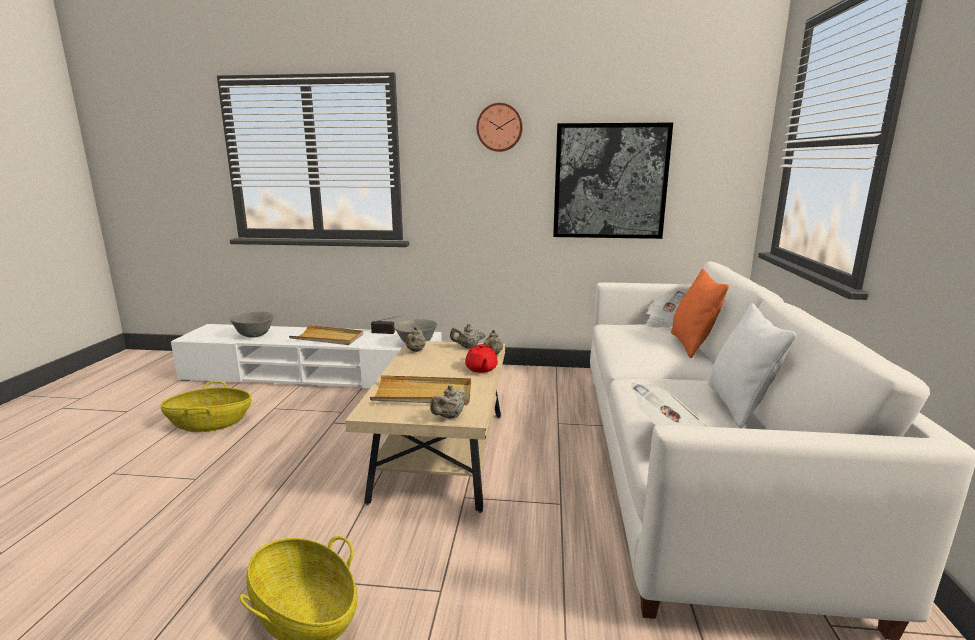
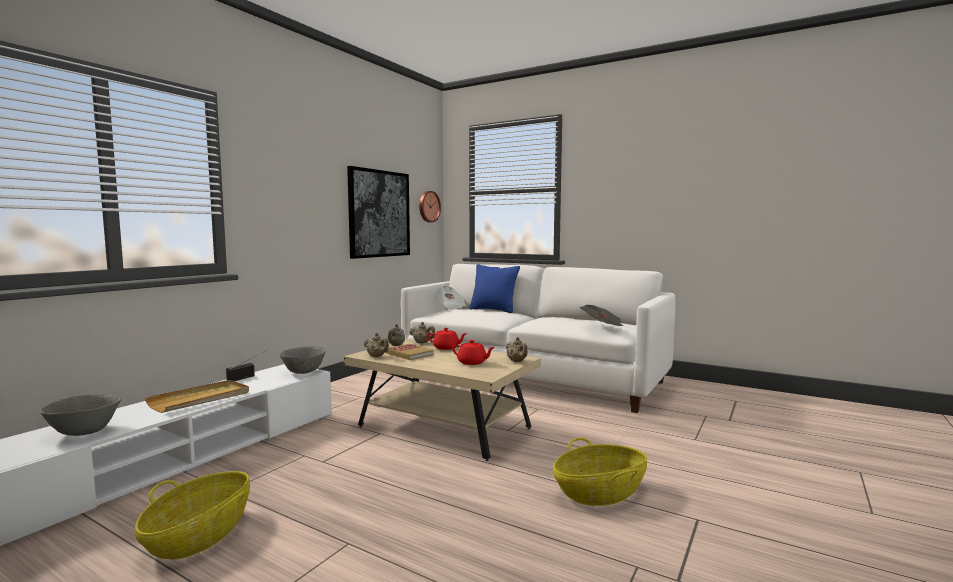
camera: 65 degrees left, 10 degrees down
beige tray [370,375,471,405] -> red teapot [452,340,495,365]
wall clock [476,103,523,152] -> wall clock moved to [419,191,441,222]
orange pillow [671,269,729,358] -> blue pillow [469,264,520,313]
white pillow [708,303,796,428] -> none
none -> book [385,344,434,360]

